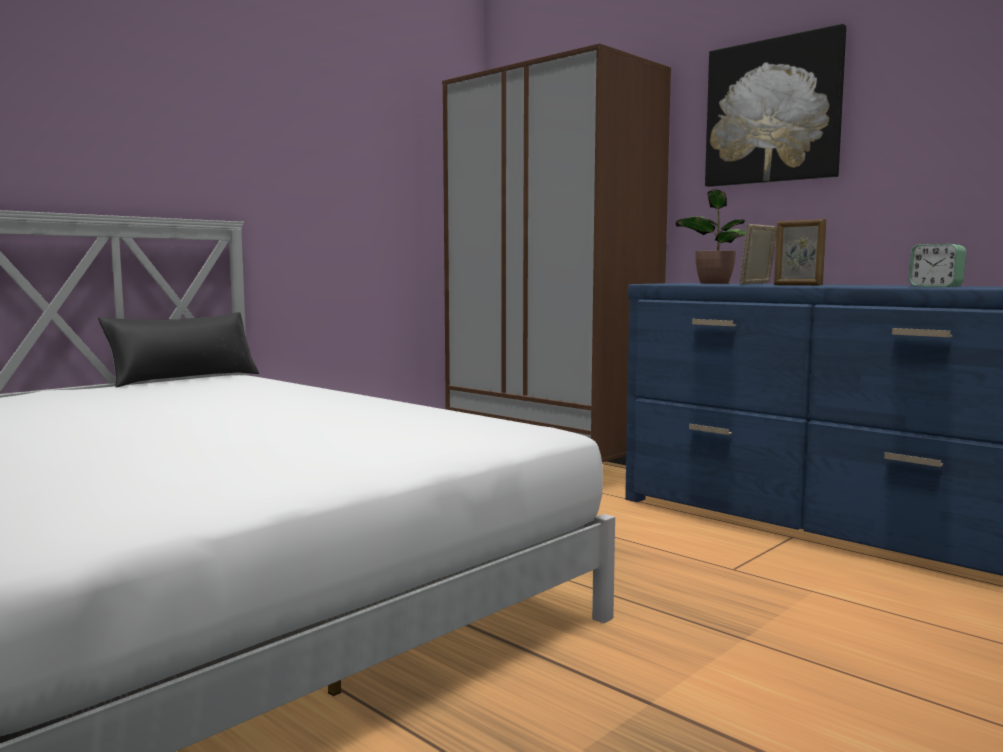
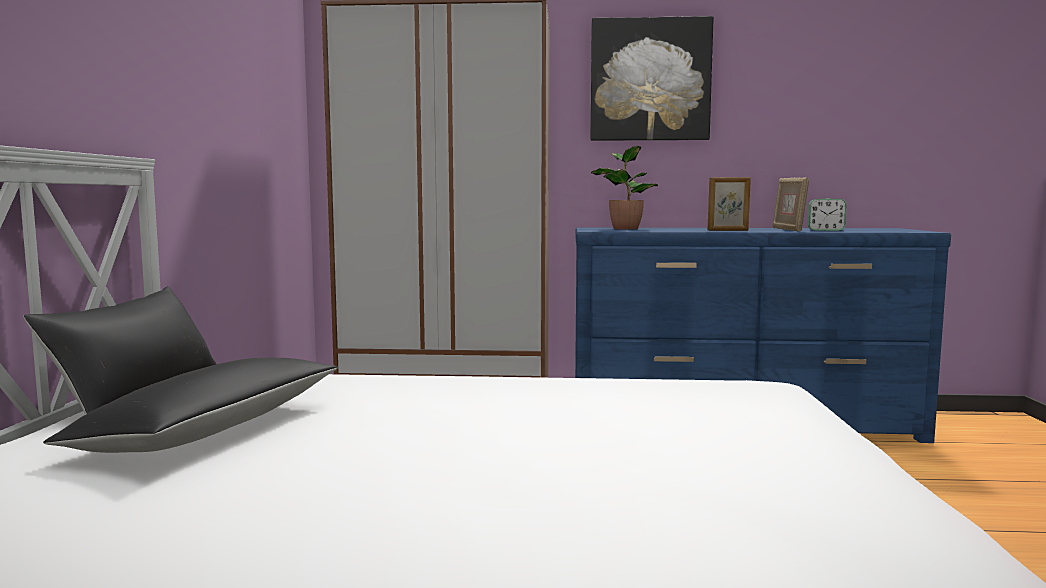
camera: 40 degrees left, 0 degrees up
picture frame [739,224,777,284] -> picture frame moved to [773,177,809,231]
none -> black pillow [43,358,338,453]

